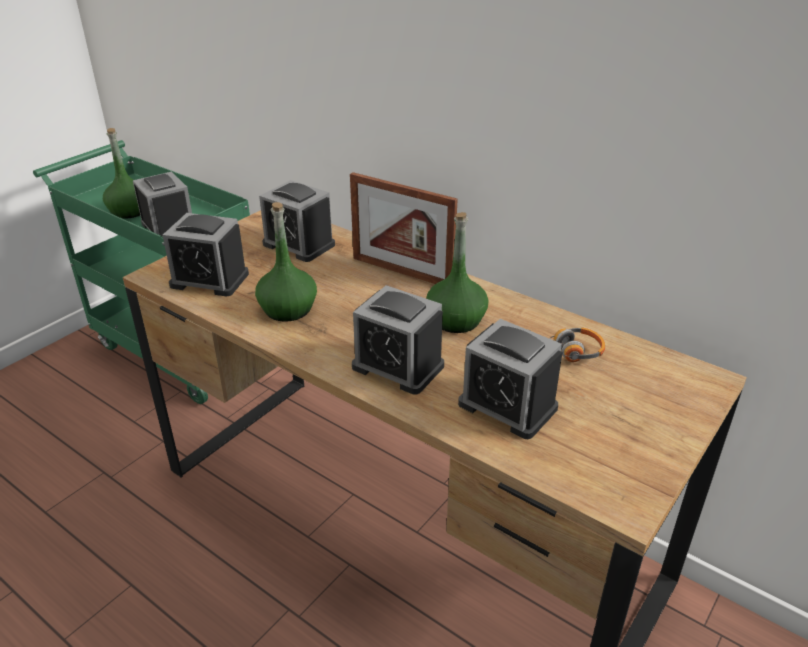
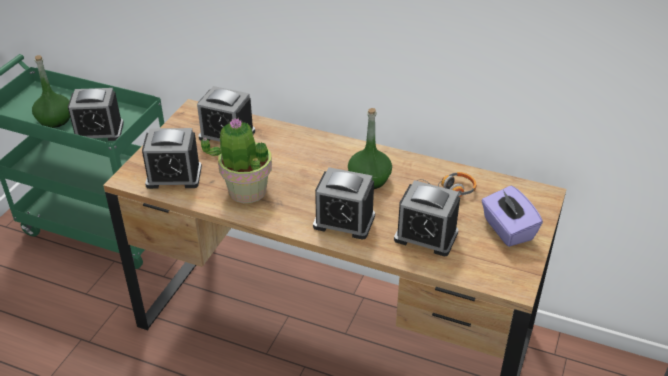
camera: 15 degrees left, 5 degrees up
alarm clock [133,171,192,237] -> alarm clock turned 135 degrees clockwise [68,88,124,141]
green bottle [255,202,317,322] -> potted plant [201,118,272,203]
picture frame [350,172,458,284] -> none
none -> purple tissue box [482,186,543,247]

